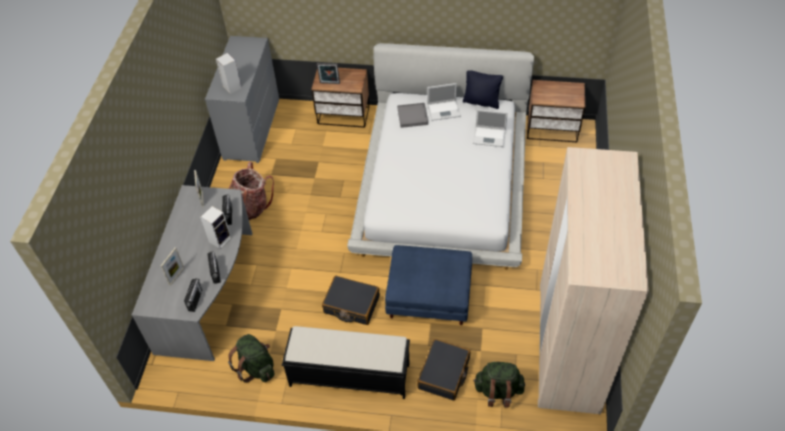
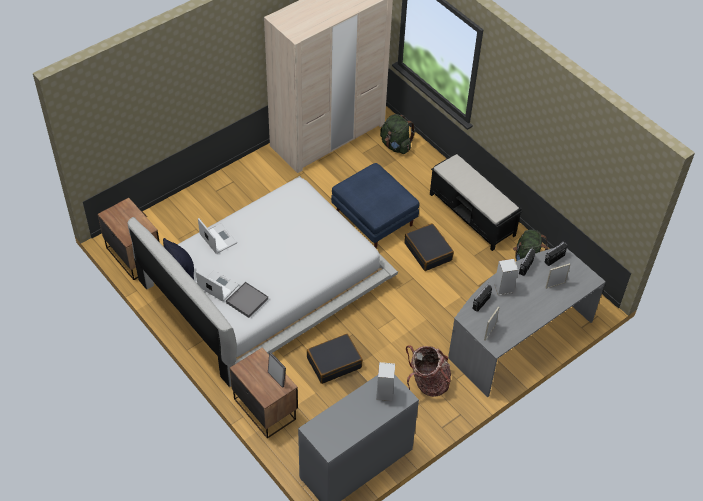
camera: 140 degrees left, 0 degrees up
black suitcase [417,339,470,401] -> black suitcase moved to [307,334,363,384]

